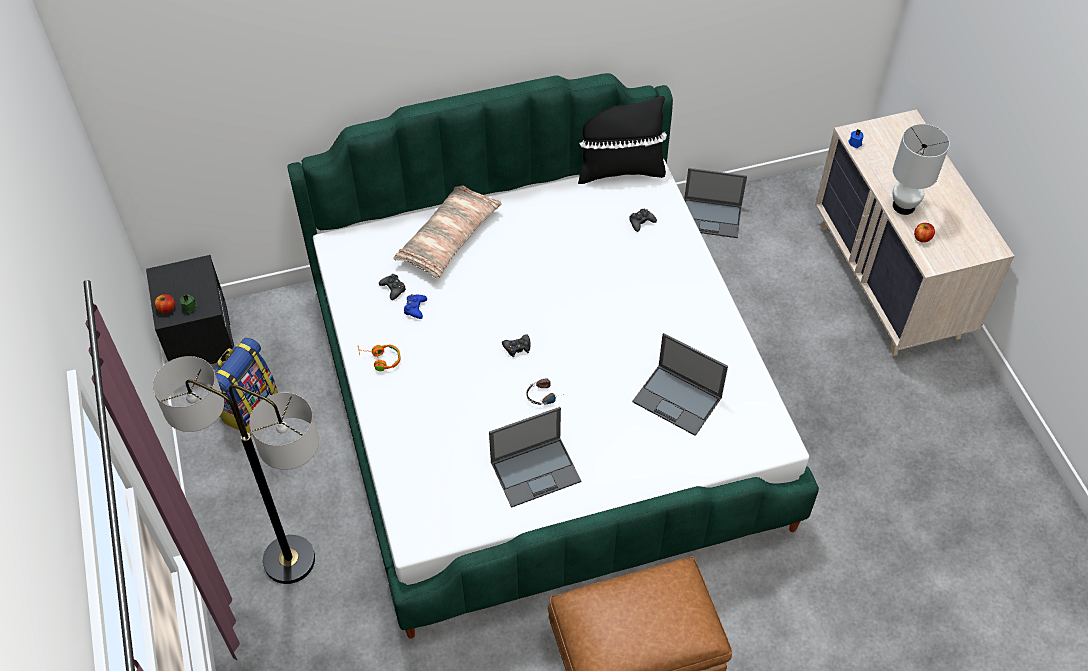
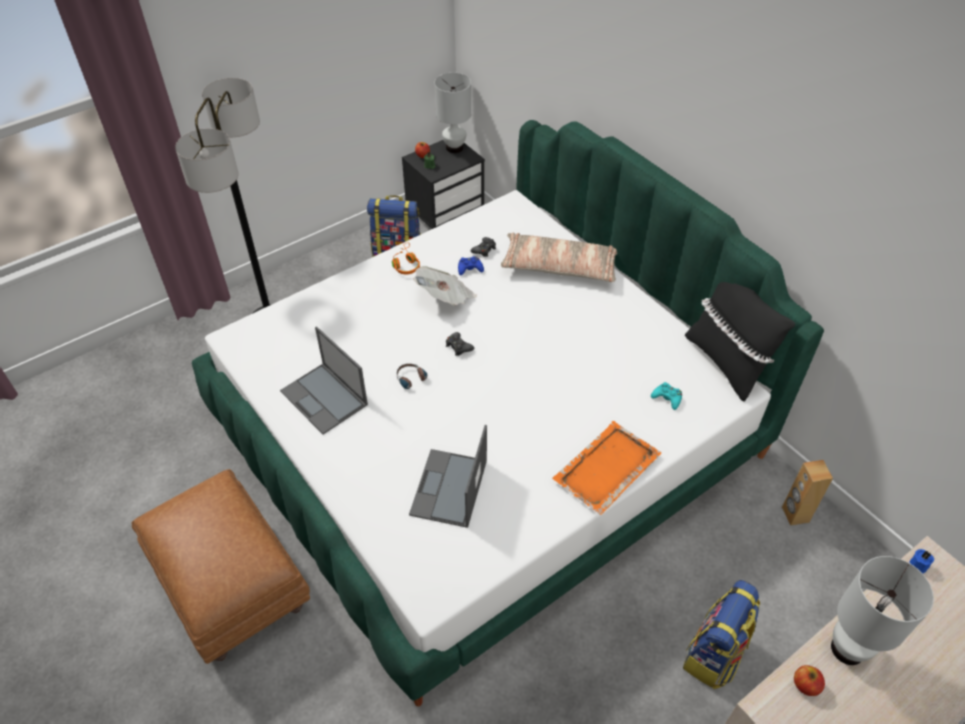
camera: 70 degrees right, 5 degrees down
black game controller [629,209,657,232] -> turquoise game controller [651,382,682,410]
laptop [684,168,747,238] -> brown speaker [782,460,833,526]
none -> newspaper [413,266,477,306]
none -> white table lamp [435,73,471,153]
none -> orange tray [552,421,661,515]
none -> backpack [683,580,760,689]

